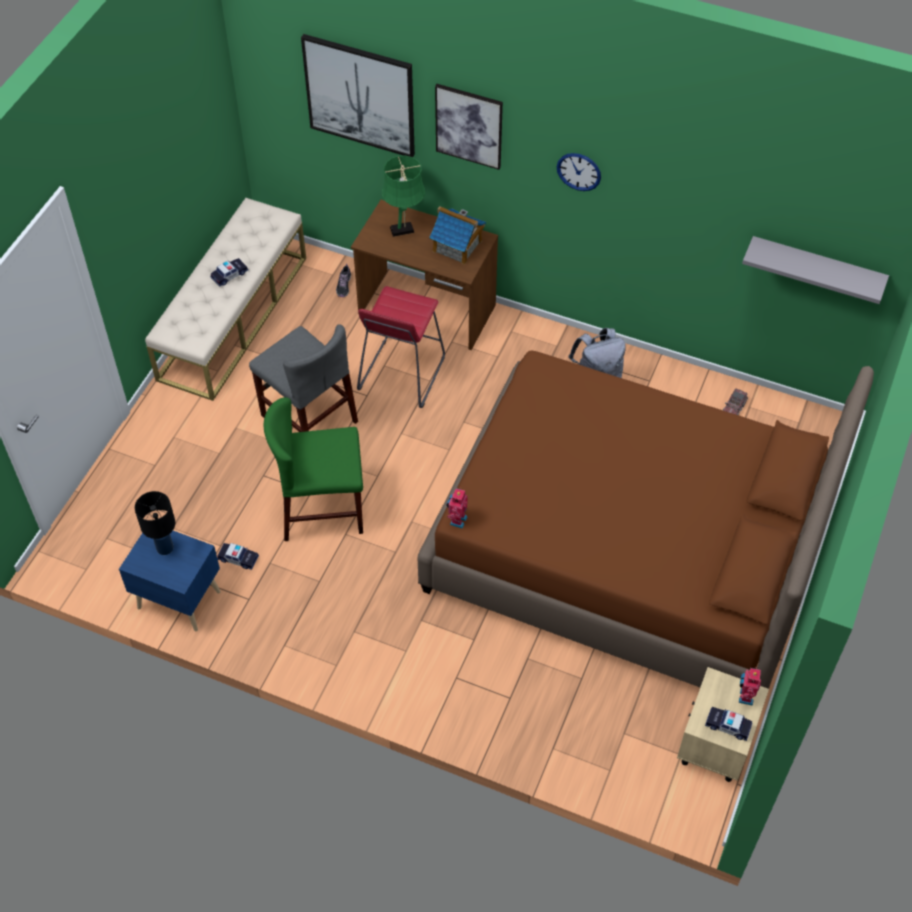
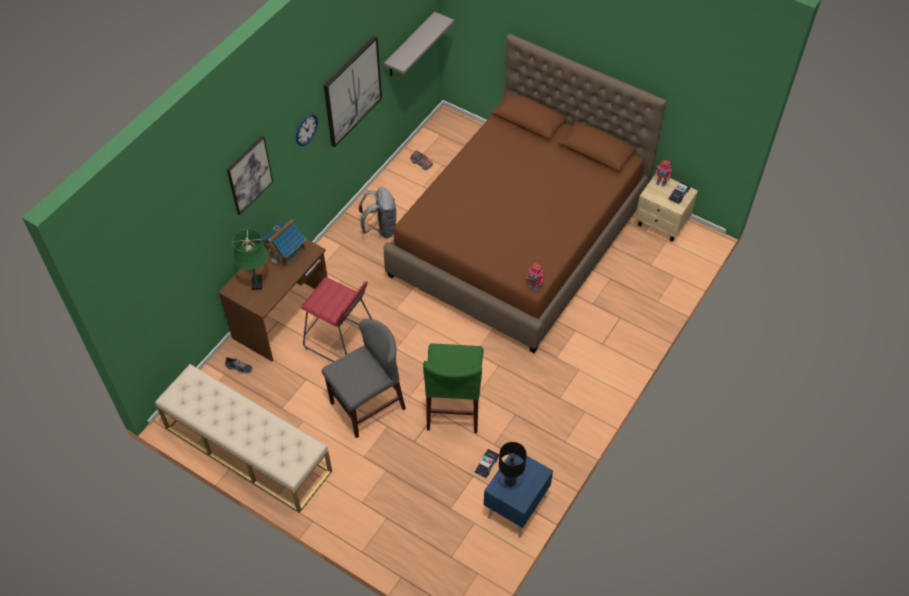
camera: 80 degrees left, 0 degrees up
toy car [210,258,248,287] -> none
picture [301,34,415,157] -> picture moved to [324,35,382,147]

